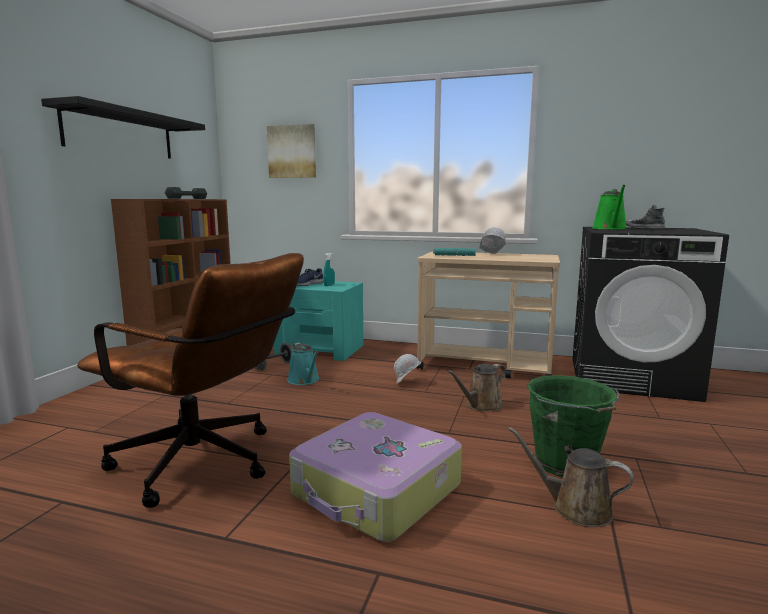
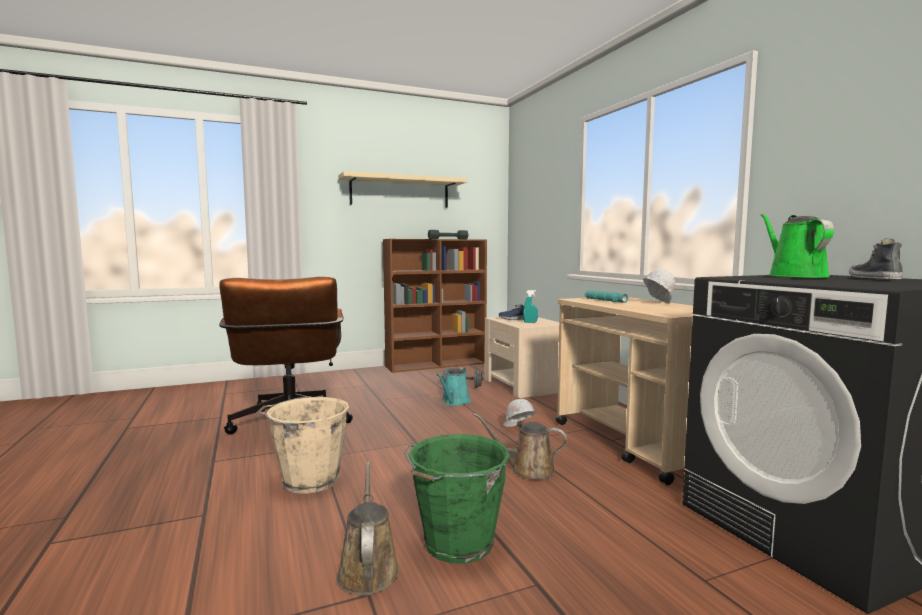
camera: 50 degrees right, 5 degrees down
black shelf [41,96,205,159] -> beige shelf [338,171,467,208]
picture [267,124,316,178] -> none
turquoise nightstand [274,281,363,361] -> beige nightstand [485,317,559,398]
suitcase [289,412,462,542] -> beige bucket [257,396,349,494]
green watering can [592,185,626,230] -> green watering can turned 120 degrees clockwise [761,214,834,278]

